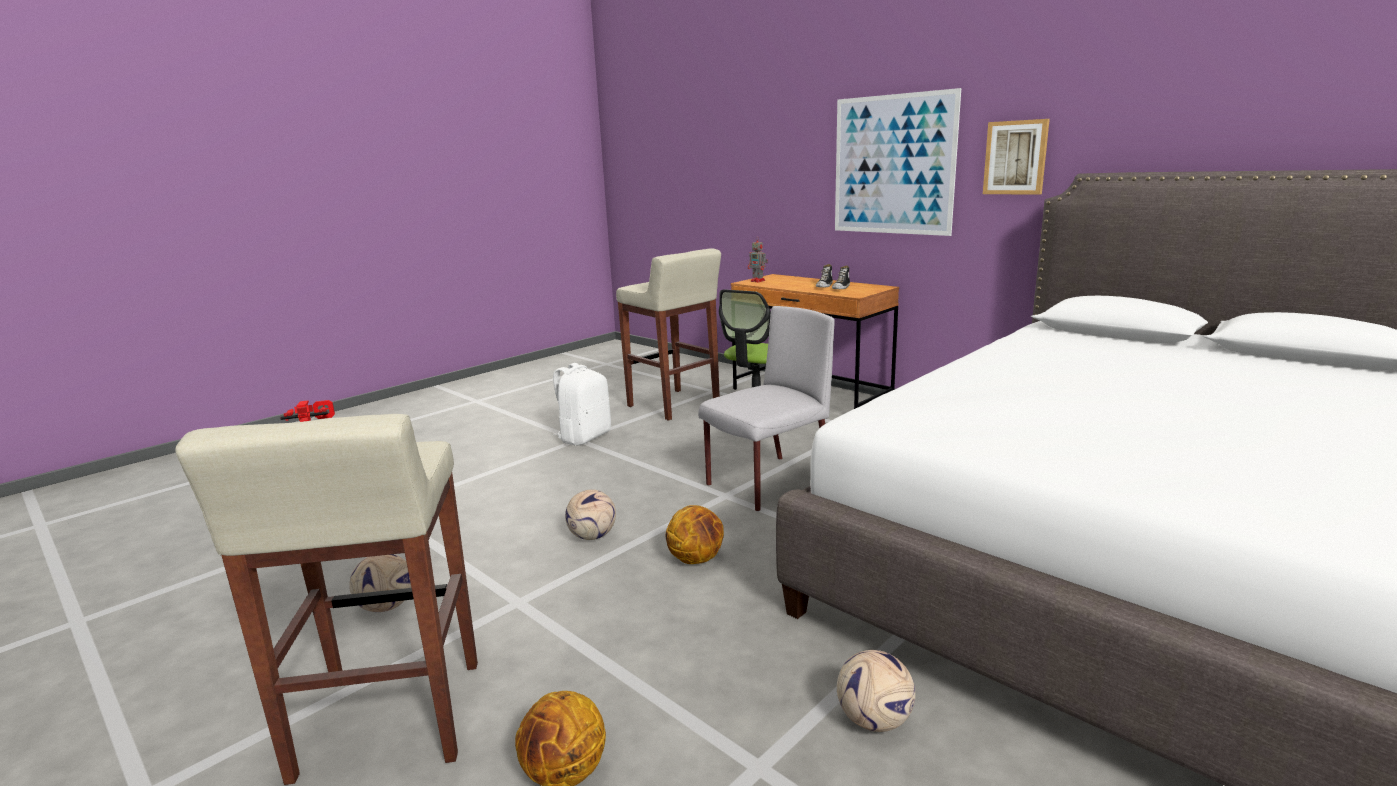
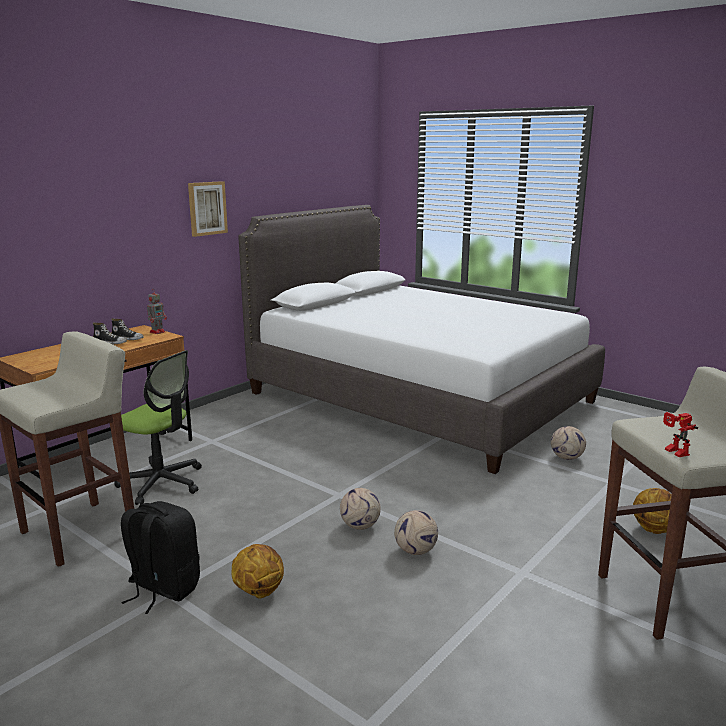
camera: 95 degrees left, 0 degrees up
football [349,554,411,612] -> football moved to [340,488,381,530]
white backpack [553,363,611,446] -> black backpack [121,501,200,614]
basketball [666,505,724,564] -> basketball moved to [231,544,284,599]
grey chair [698,306,835,512] -> none
toy robot [748,237,768,282] -> toy robot moved to [147,290,167,334]
picture [835,88,961,236] -> none

